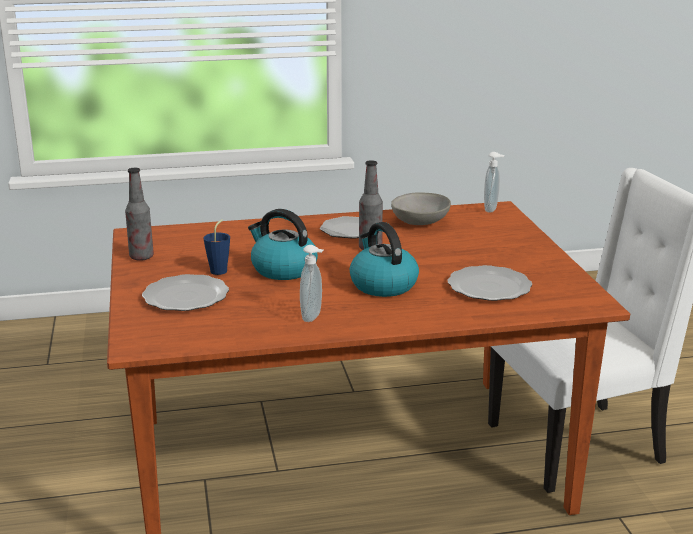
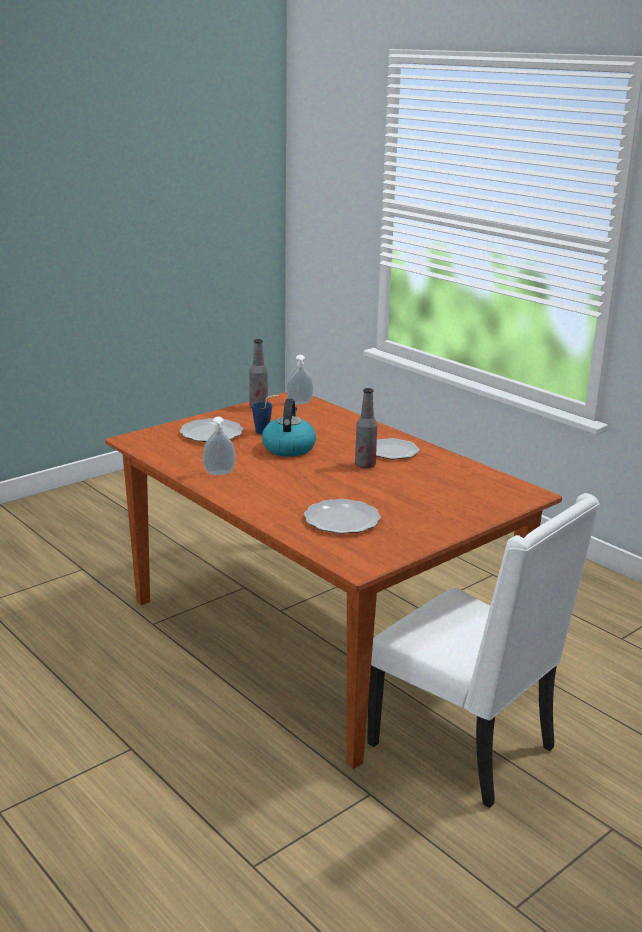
camera: 60 degrees right, 0 degrees up
kettle [350,222,419,297] -> none
grey bowl [391,192,451,225] -> none
soap dispenser [484,152,505,213] -> soap dispenser moved to [287,355,313,405]

